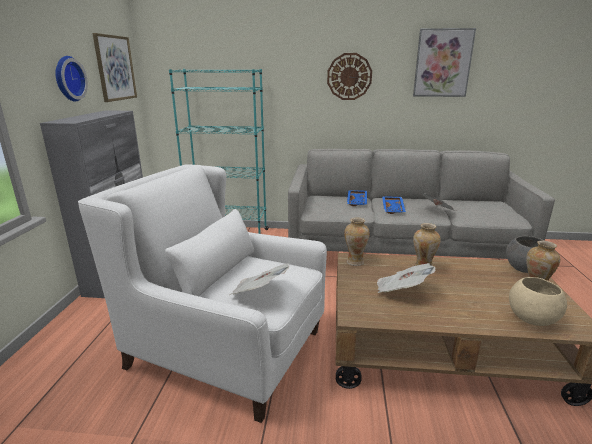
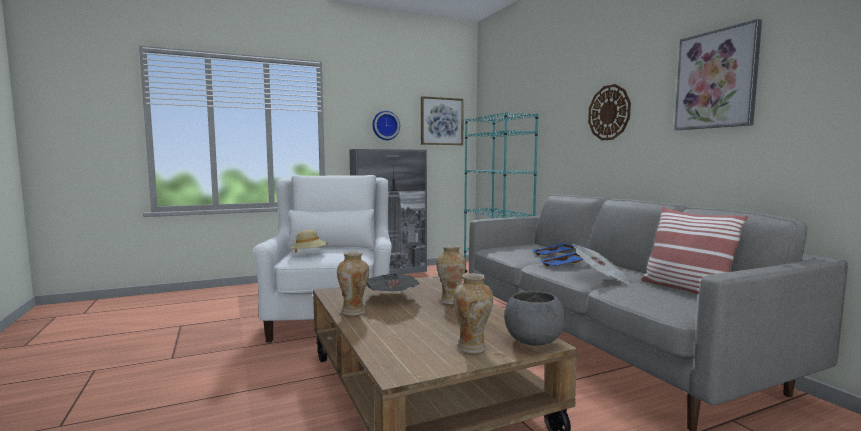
camera: 60 degrees right, 15 degrees down
newspaper [229,263,289,295] -> beige hat [290,229,328,253]
vase [344,218,370,266] -> vase moved to [337,252,369,316]
beige bowl [509,277,567,326] -> none
none -> pillow [641,207,748,295]

